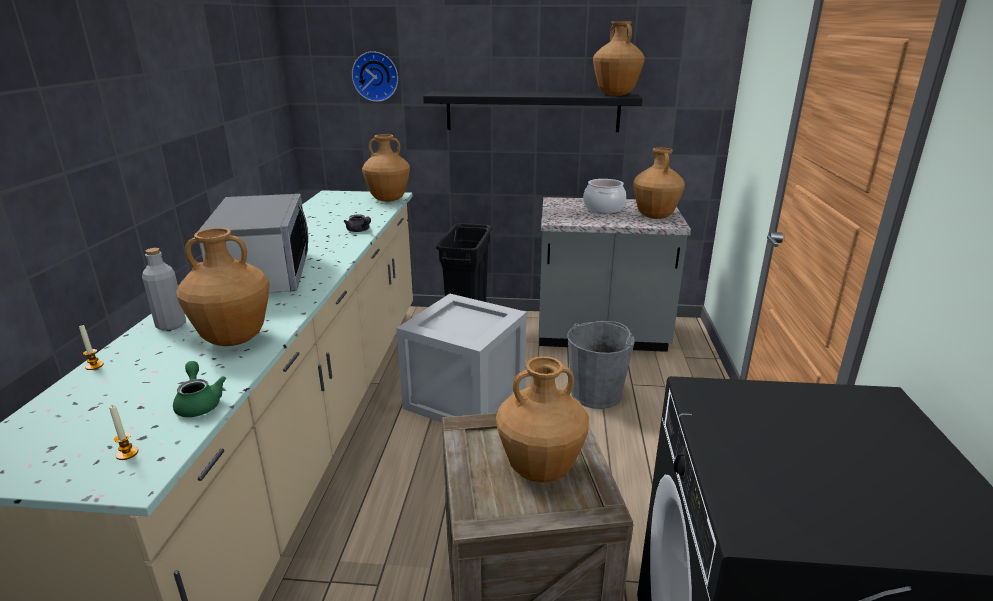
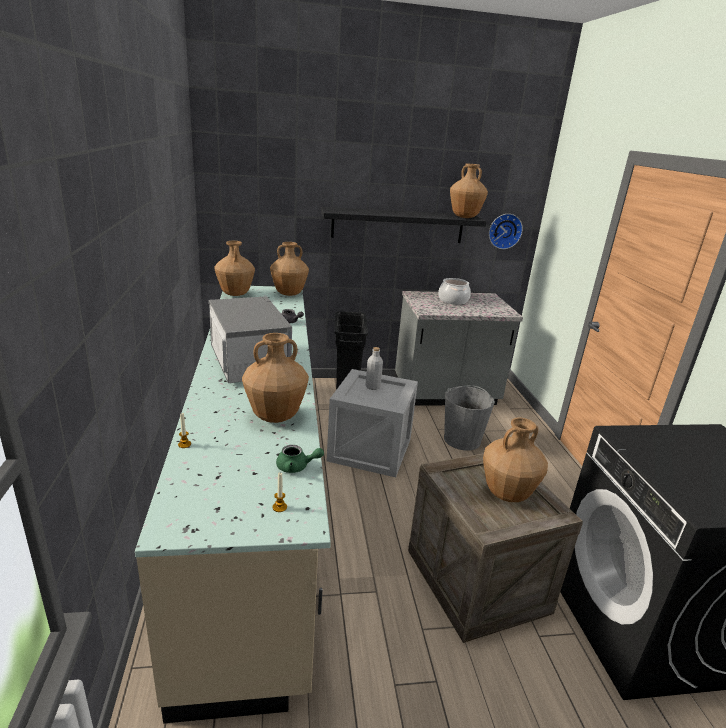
camera: 15 degrees left, 0 degrees up
grey bottle [142,248,186,331] -> grey bottle moved to [366,347,383,390]
green teapot [173,361,226,417] -> green teapot turned 135 degrees clockwise [276,445,324,473]
wall clock [352,51,398,102] -> wall clock moved to [489,214,523,249]
brown vase [633,148,685,219] -> brown vase moved to [214,241,255,296]

